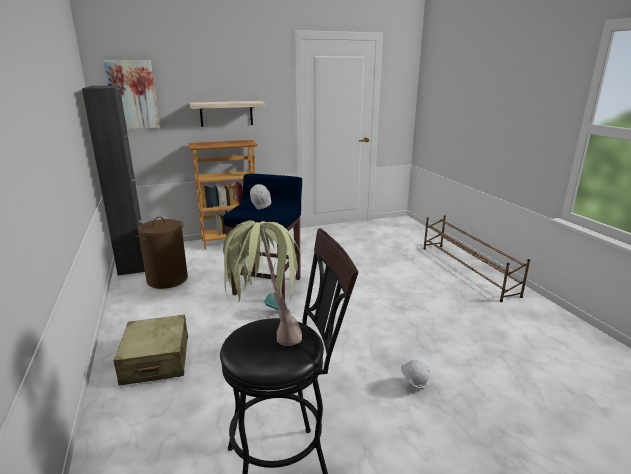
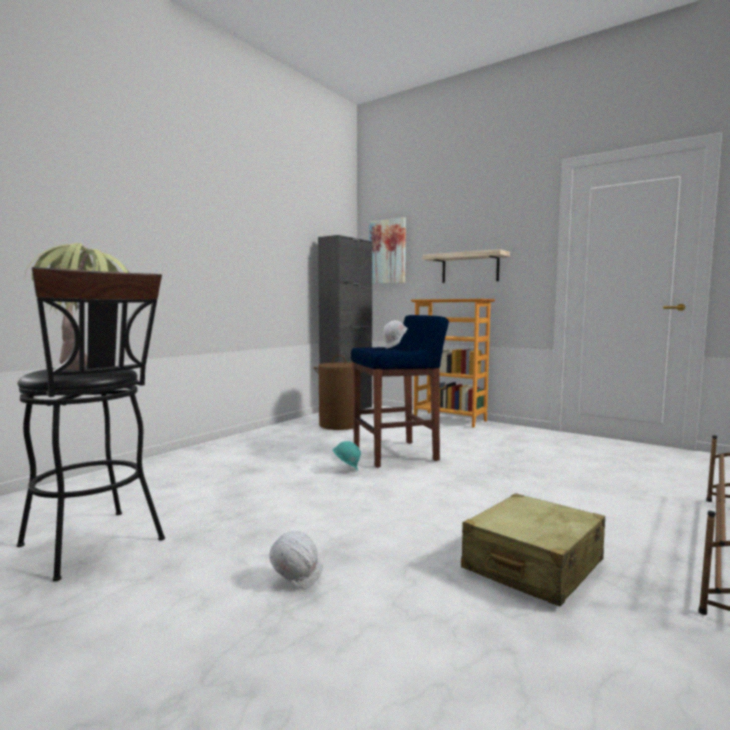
camera: 55 degrees right, 15 degrees down
beige suitcase [114,315,188,385] -> beige suitcase moved to [461,493,605,607]

